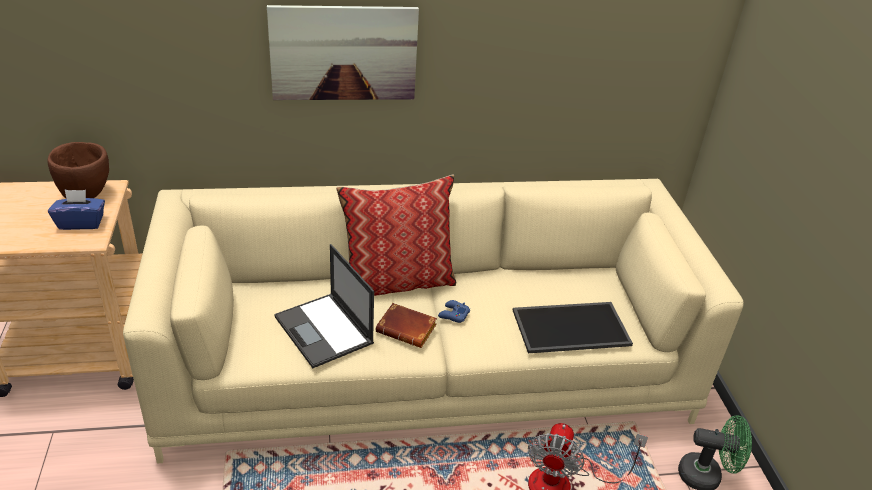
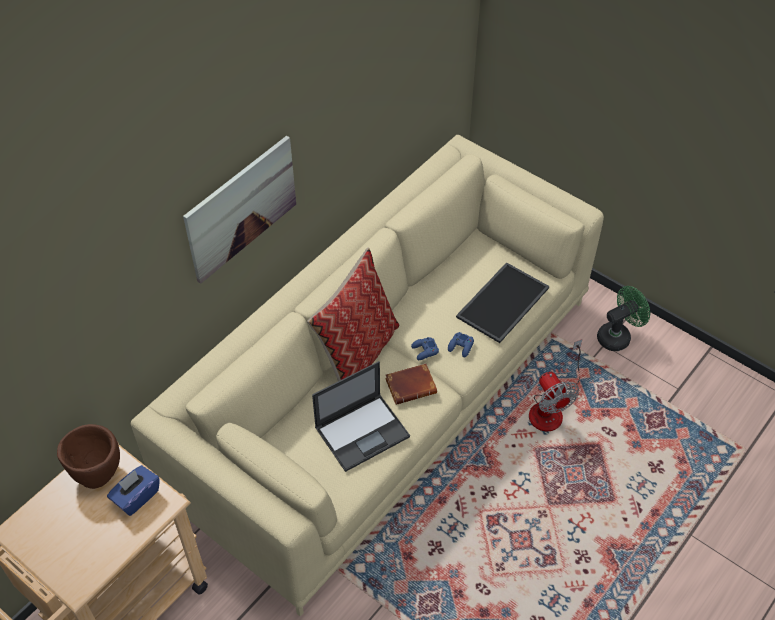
camera: 40 degrees left, 15 degrees up
laptop [274,244,374,368] -> laptop turned 45 degrees counterclockwise [312,361,410,472]
none -> blue game controller [448,332,474,357]

